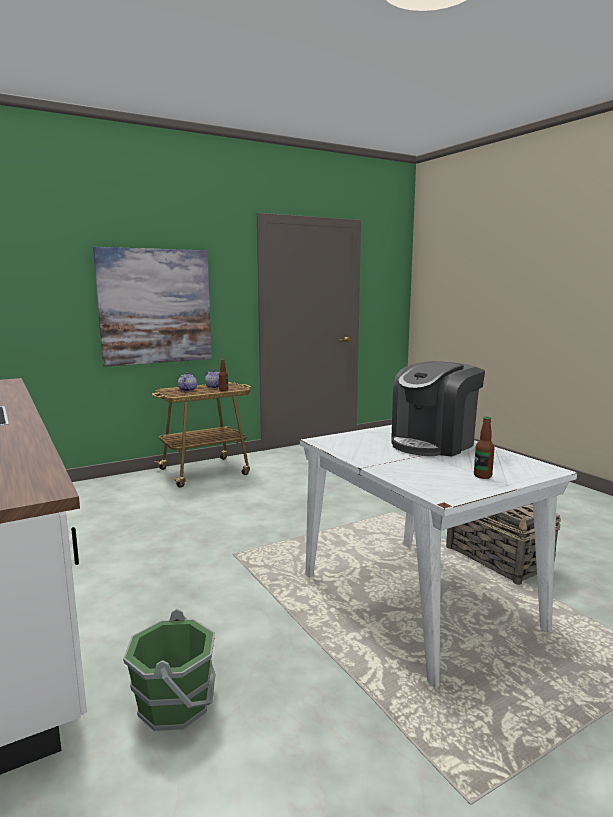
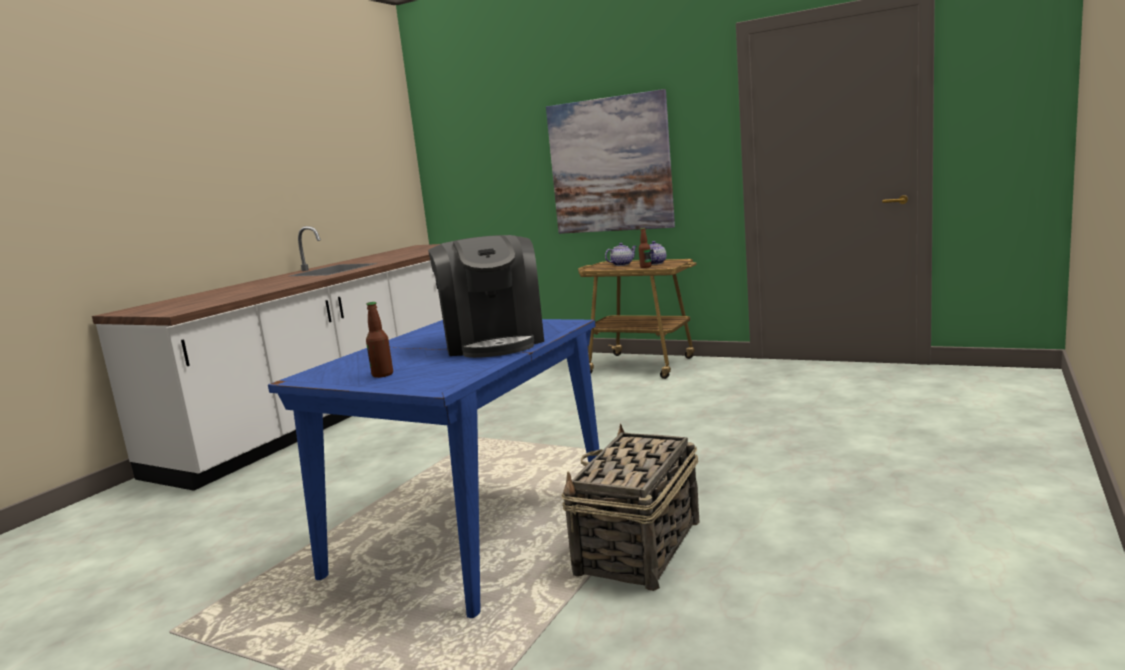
camera: 60 degrees right, 0 degrees up
green bucket [123,609,216,731] -> none
white dining table [300,425,578,687] -> blue dining table [268,319,599,618]
coffee machine [391,361,485,457] -> coffee machine turned 120 degrees counterclockwise [428,235,544,358]

